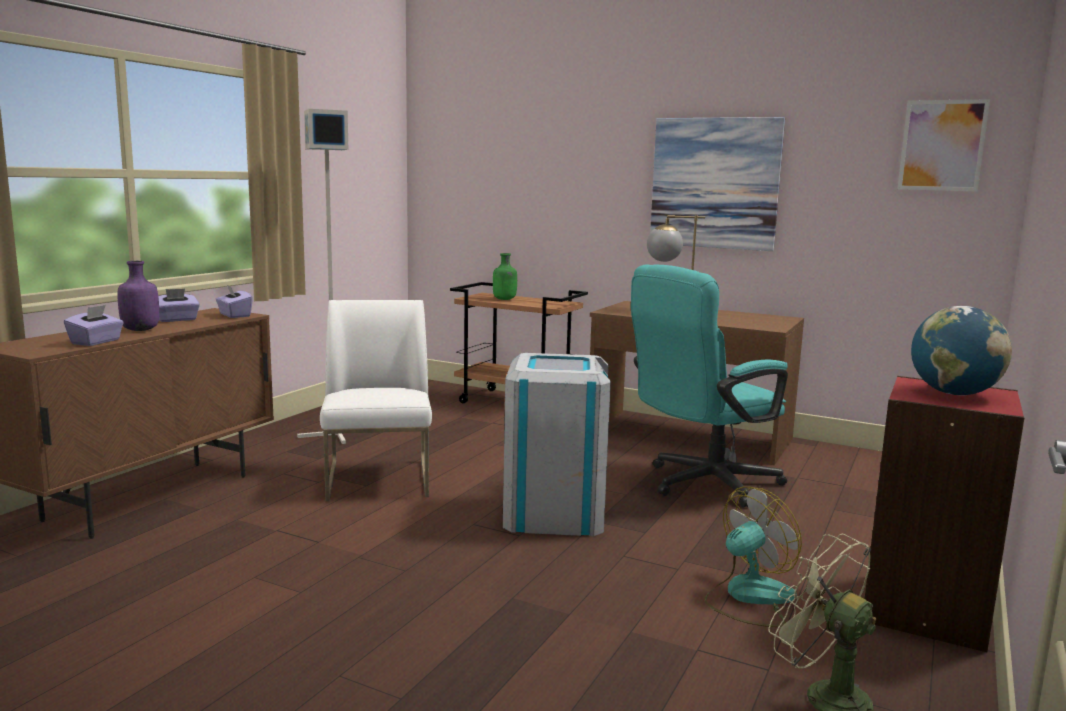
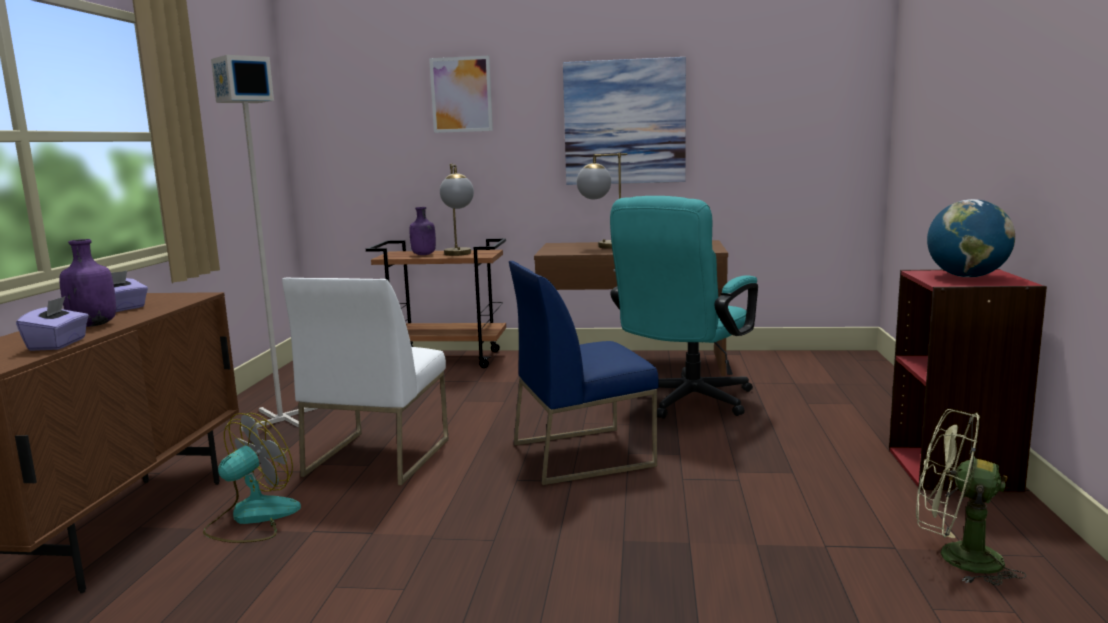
camera: 20 degrees left, 0 degrees up
purple tissue box [216,285,253,318] -> none
white chair [320,300,432,501] -> white chair turned 135 degrees counterclockwise [282,277,449,486]
green bottle [493,253,517,300] -> purple bottle [410,207,436,255]
grey trash can [503,353,611,536] -> blue chair [509,261,659,485]
fan [704,486,802,627] -> fan moved to [203,413,301,543]
picture [897,99,990,192] -> picture moved to [429,56,493,133]
none -> table lamp [440,164,474,256]

